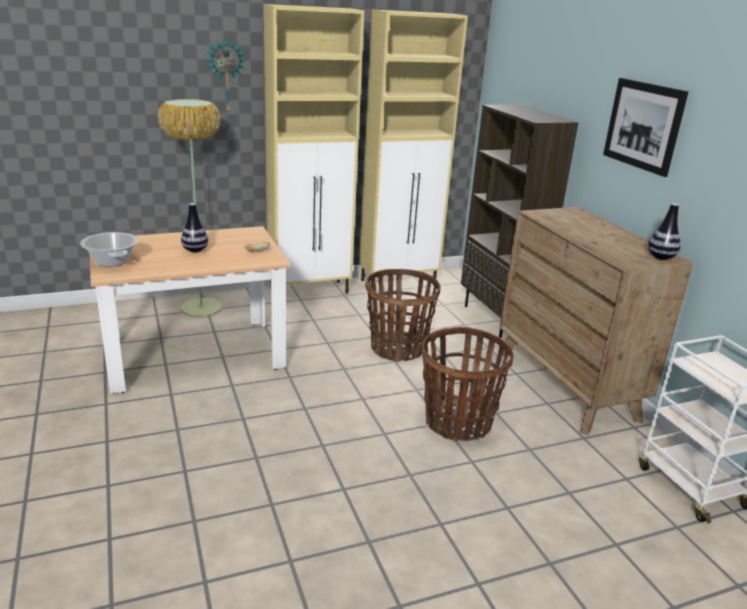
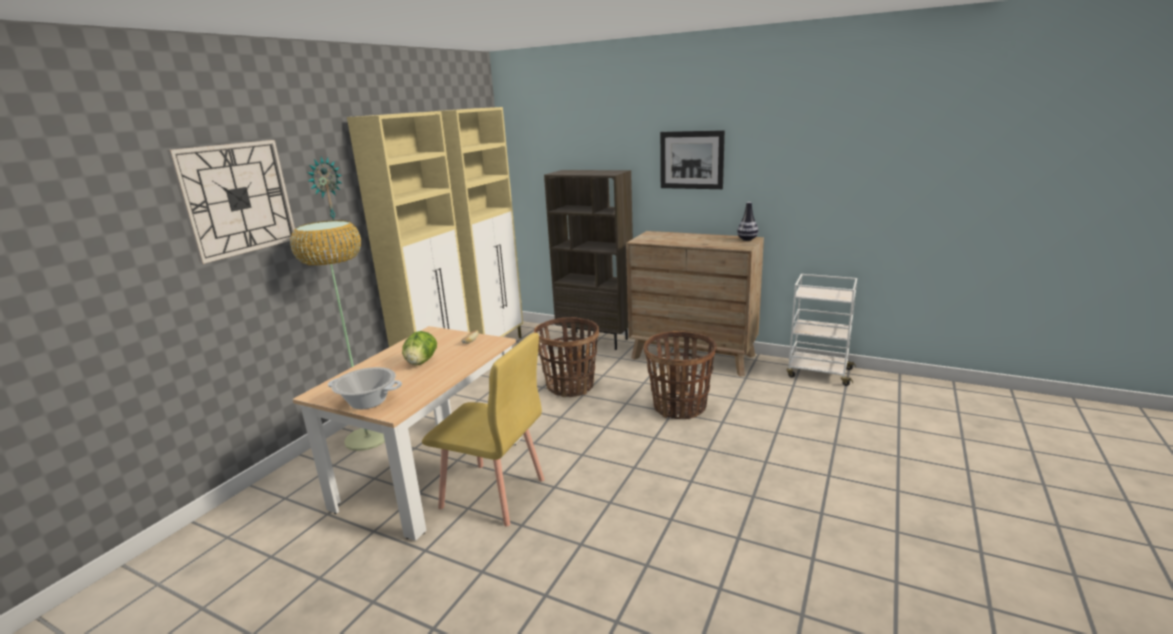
camera: 40 degrees left, 5 degrees down
vase [181,203,208,253] -> lettuce [402,331,437,365]
none -> wall clock [167,140,295,264]
none -> yellow chair [422,333,545,526]

